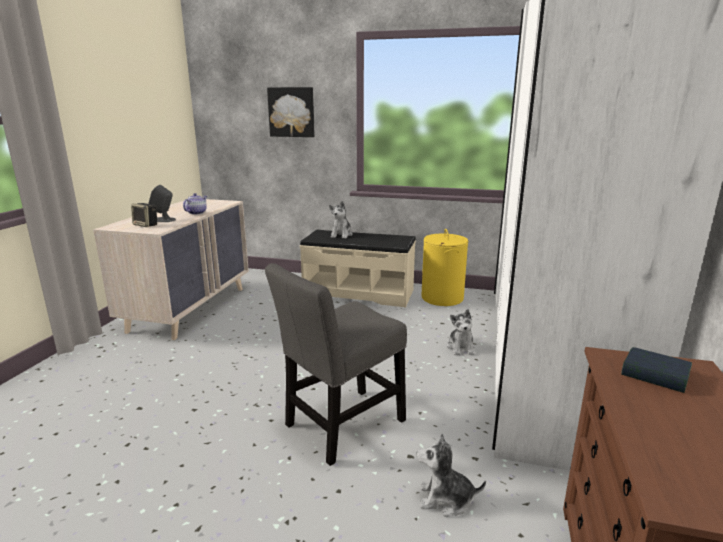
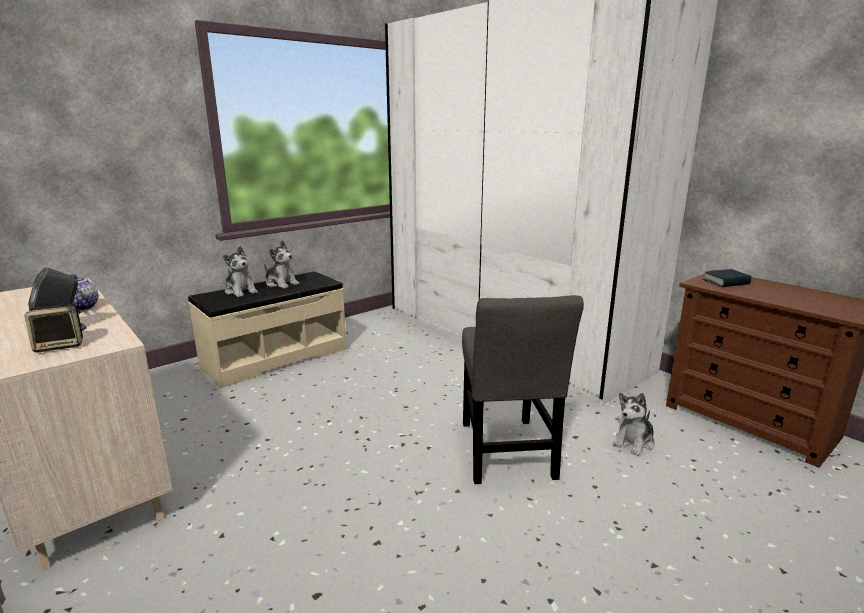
camera: 55 degrees left, 0 degrees up
picture [267,87,315,137] -> none
yellow laundry basket [421,229,468,306] -> none
plush toy [447,309,475,355] -> plush toy moved to [264,240,299,289]

